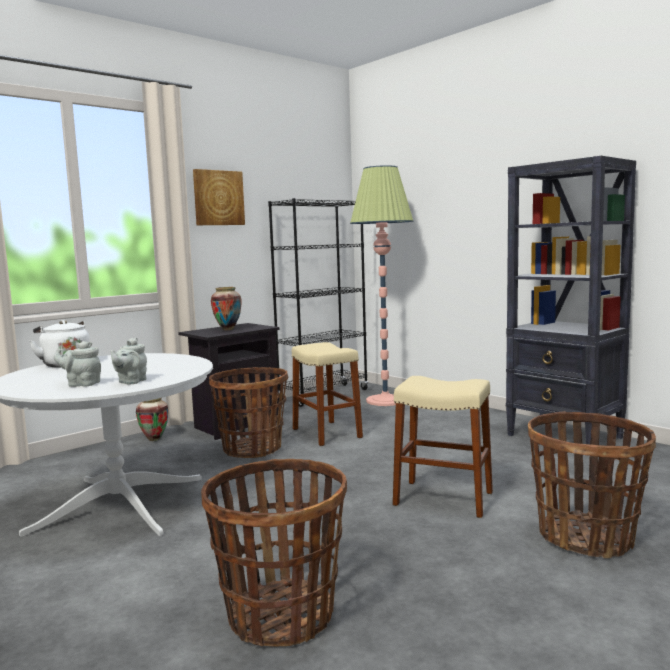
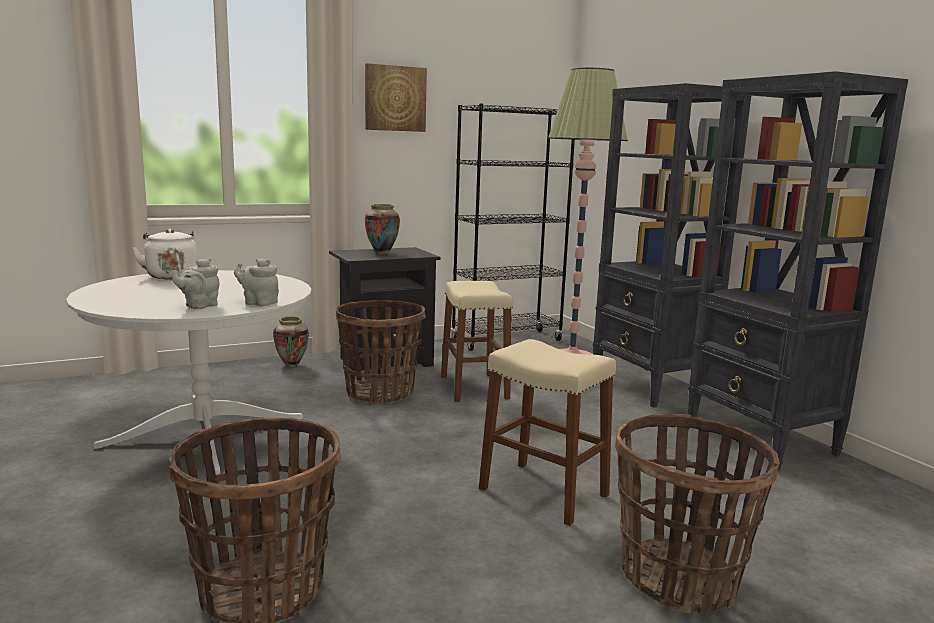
camera: 15 degrees right, 5 degrees up
grey teapot [54,341,101,387] -> grey teapot moved to [234,258,279,306]
none -> black bookcase [593,83,751,408]

